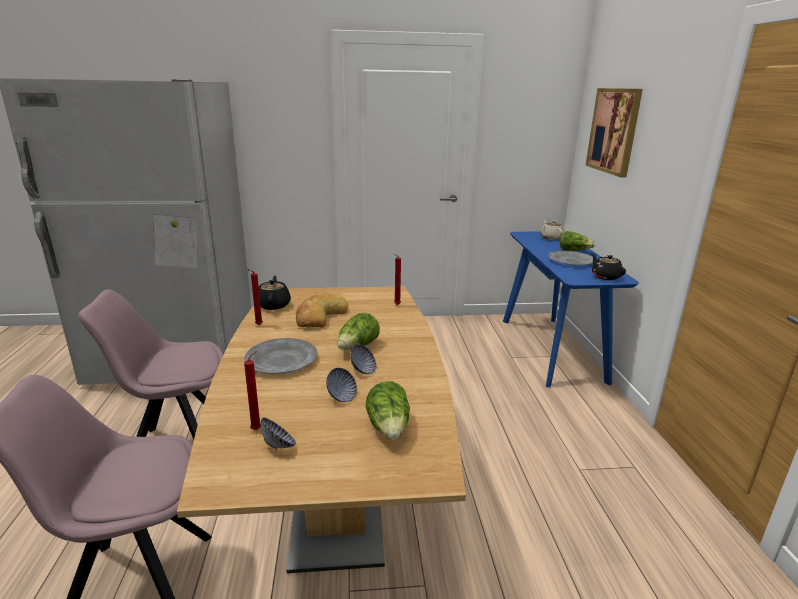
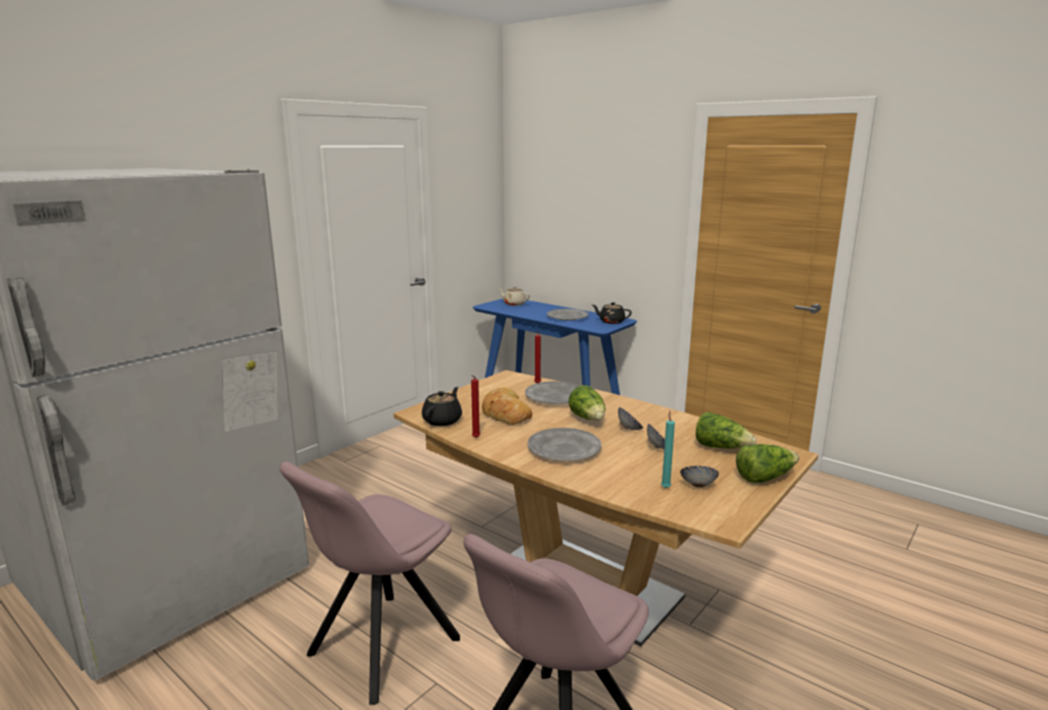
camera: 45 degrees left, 5 degrees down
red candle [244,351,261,430] -> turquoise candle [661,411,675,488]
black teapot [259,276,291,310] -> black teapot turned 75 degrees clockwise [422,387,462,426]
lettuce [560,231,595,251] -> lettuce moved to [736,444,799,483]
picture [586,88,643,177] -> none
none -> grey plate [525,381,579,404]

